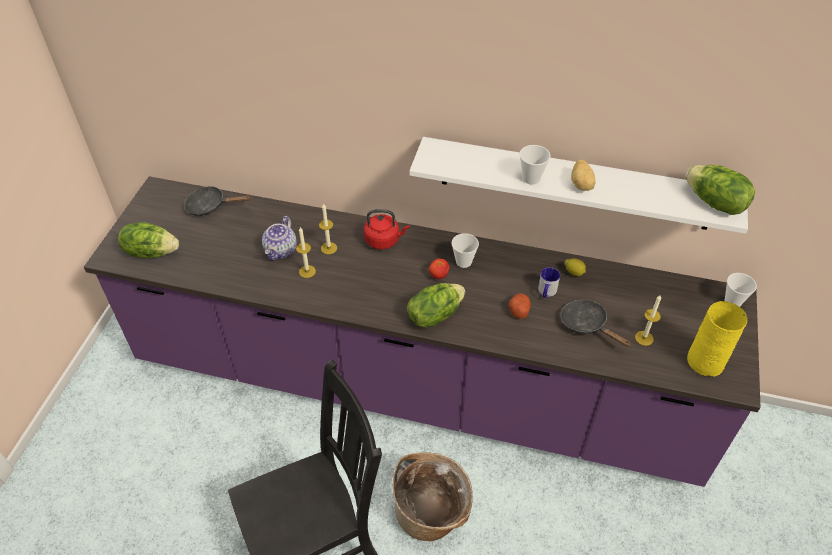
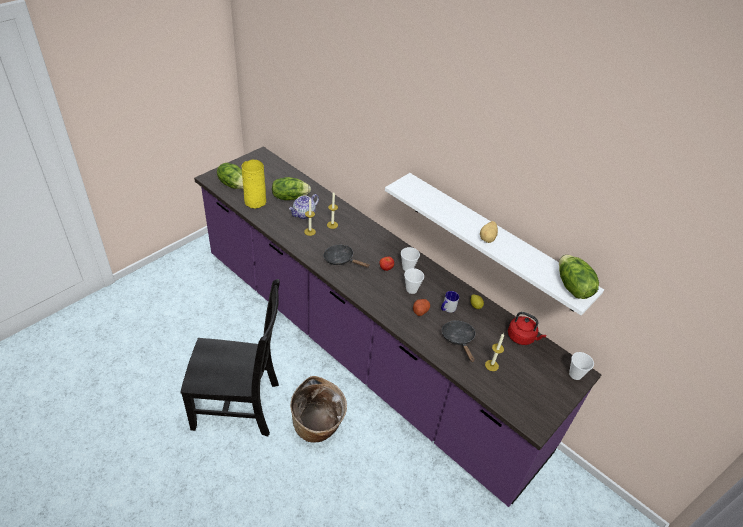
camera: 25 degrees right, 5 degrees down
black frying pan [184,186,252,216] -> black frying pan moved to [323,245,370,268]
red kettle [363,209,409,249] -> red kettle moved to [508,312,546,345]
lettuce [407,283,465,328] -> lettuce moved to [272,177,311,200]
cup [519,145,550,185] -> cup moved to [404,268,424,294]
yellow vase [687,301,747,377] -> yellow vase moved to [241,159,266,209]

